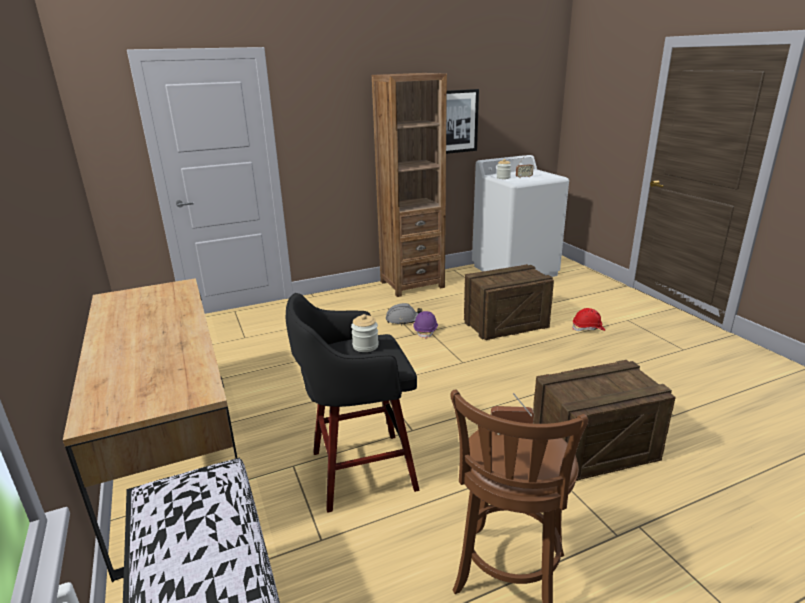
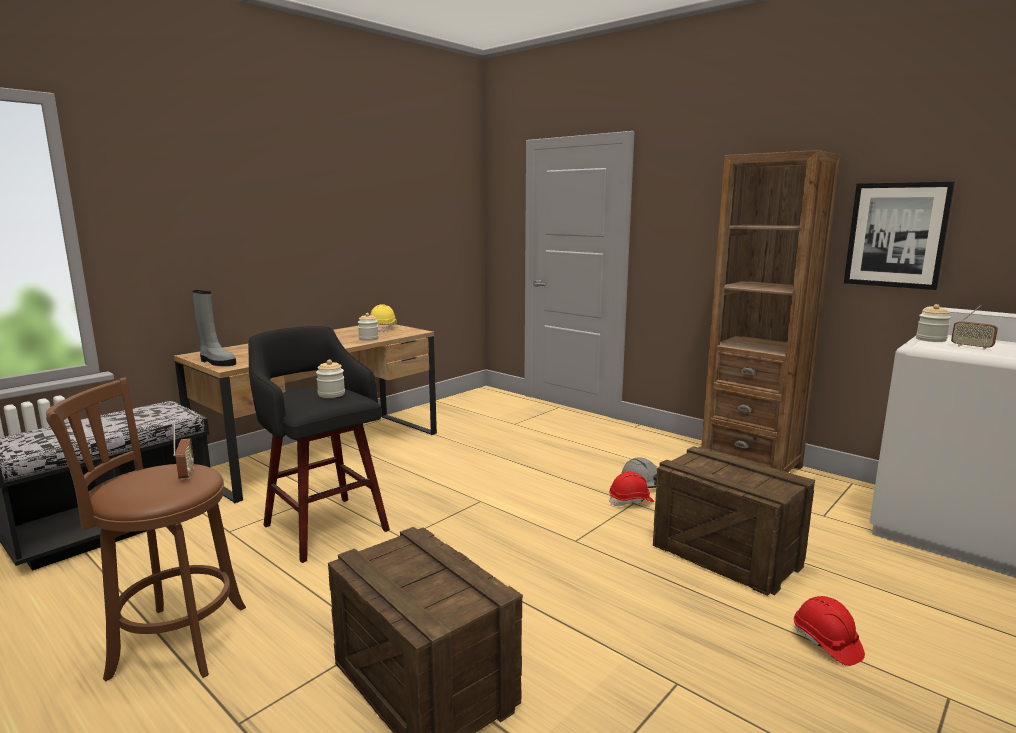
camera: 65 degrees right, 10 degrees down
purple hard hat [413,311,438,339] -> red hard hat [609,472,654,506]
none -> grey boot [193,290,236,366]
none -> jar [358,313,379,341]
none -> yellow hard hat [370,305,397,332]

